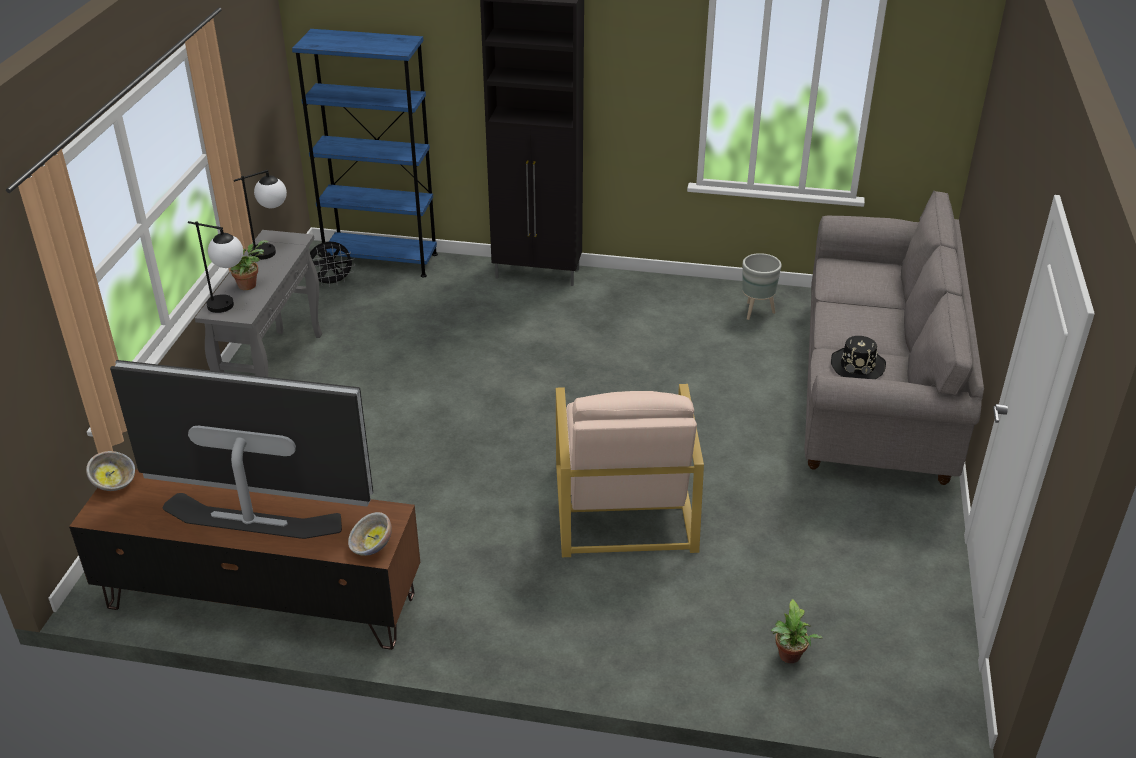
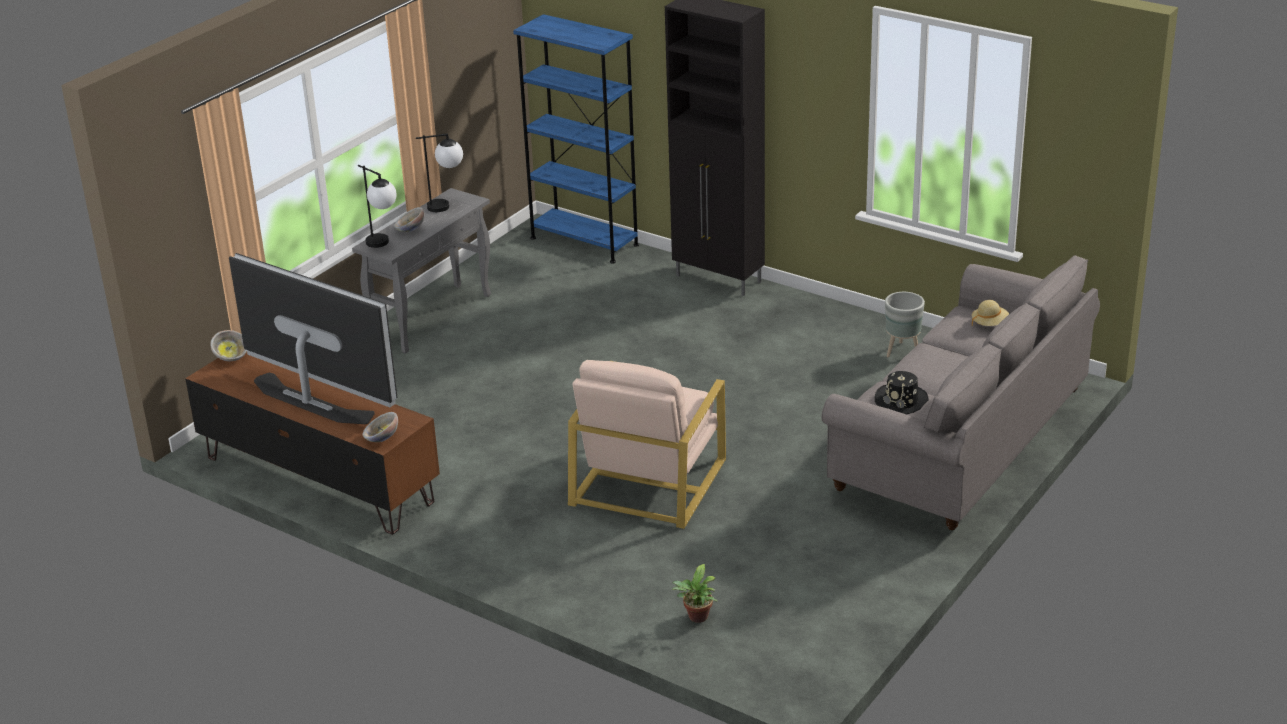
camera: 25 degrees right, 5 degrees down
potted plant [230,240,268,290] -> bowl [394,207,424,232]
black fan [310,242,355,287] -> none
none -> beige hat [972,300,1009,326]

